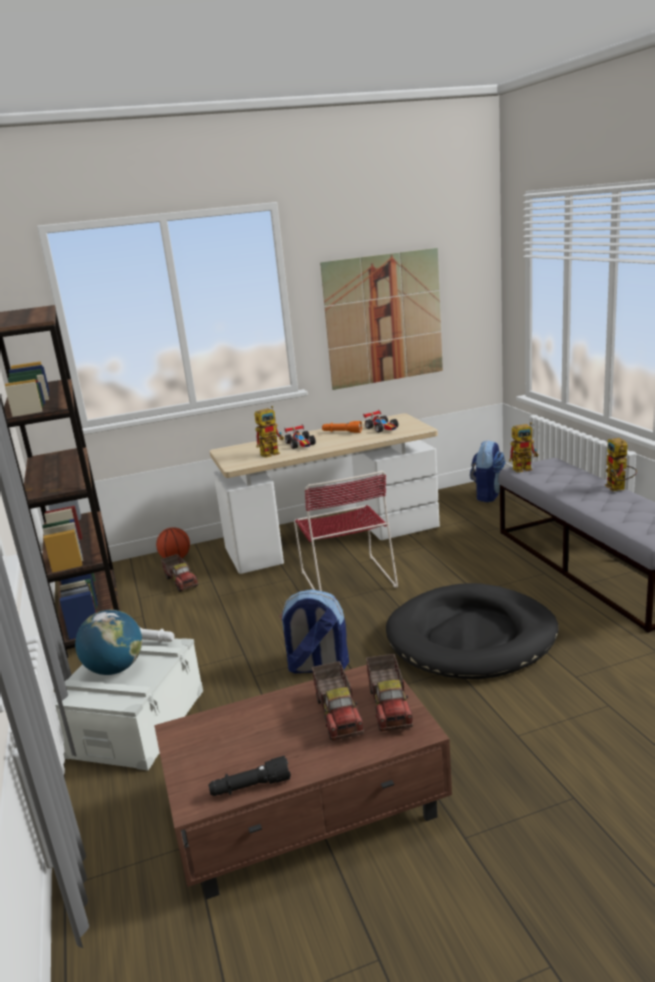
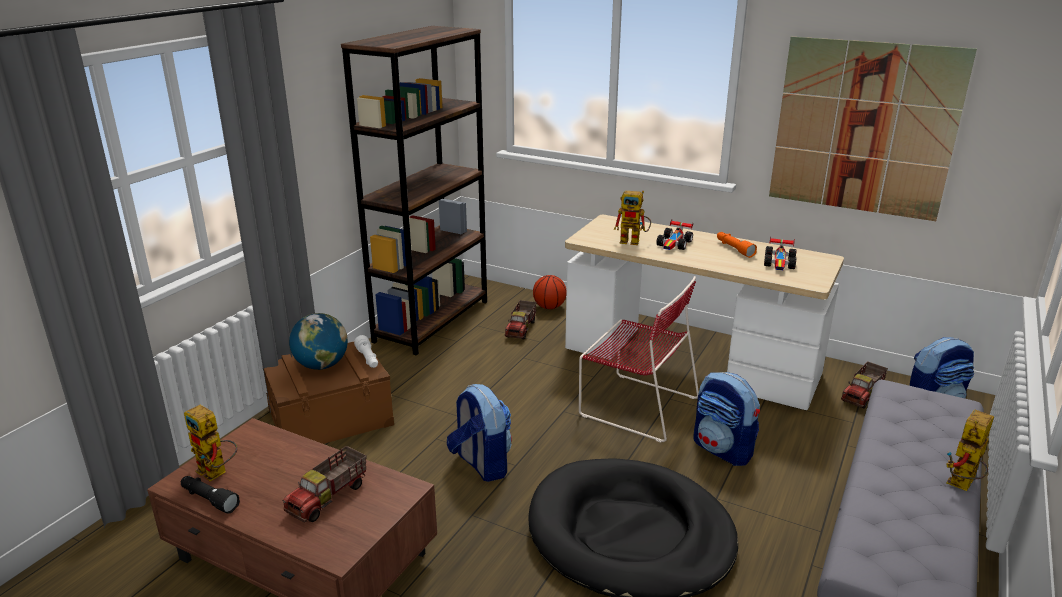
camera: 45 degrees right, 5 degrees up
white storage box [54,638,203,771] -> brown storage box [262,342,394,444]
red chair [294,471,398,591] -> red chair turned 90 degrees counterclockwise [579,276,699,443]
toy truck [366,654,413,731] -> toy truck moved to [841,361,888,409]
toy robot [509,422,538,473] -> toy robot moved to [184,405,238,481]
none -> backpack [693,372,760,466]

